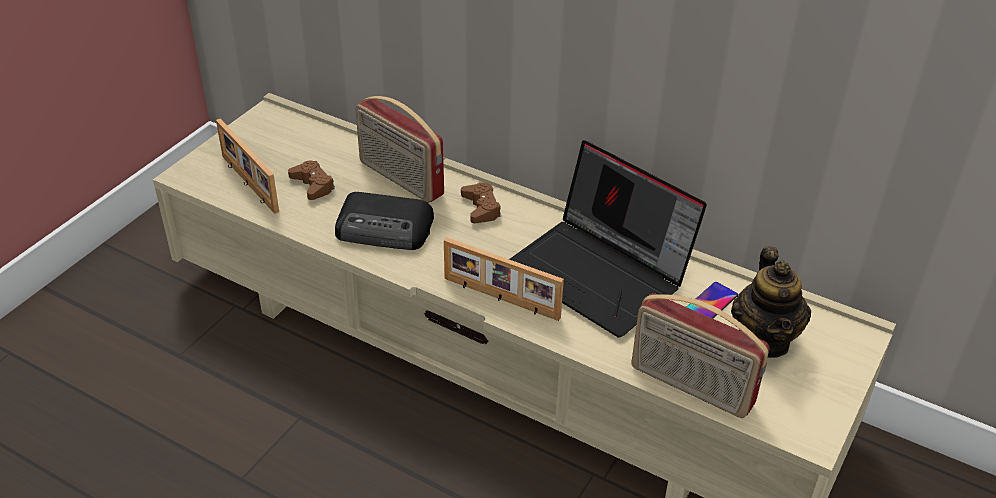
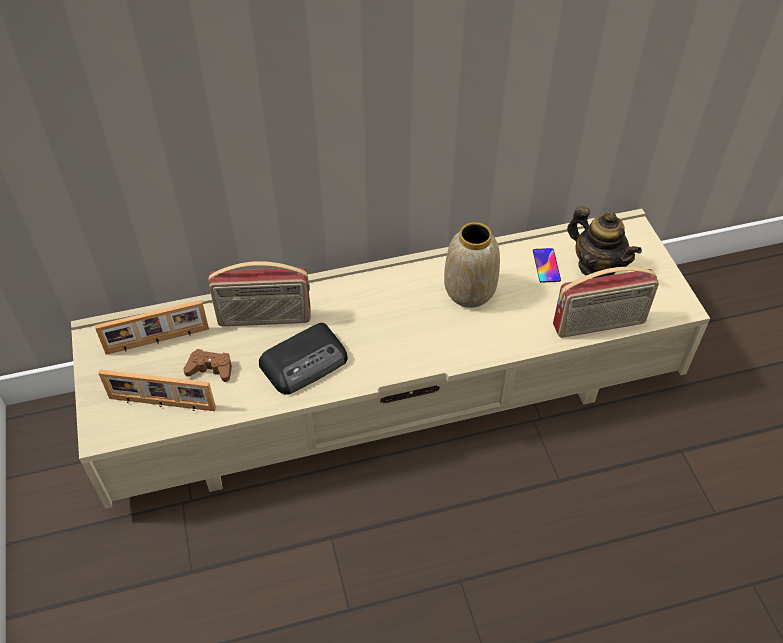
camera: 45 degrees left, 10 degrees up
picture frame [444,237,564,321] -> picture frame moved to [95,300,209,355]
brown game controller [461,182,501,223] -> none
laptop [509,140,707,338] -> vase [444,222,500,308]

